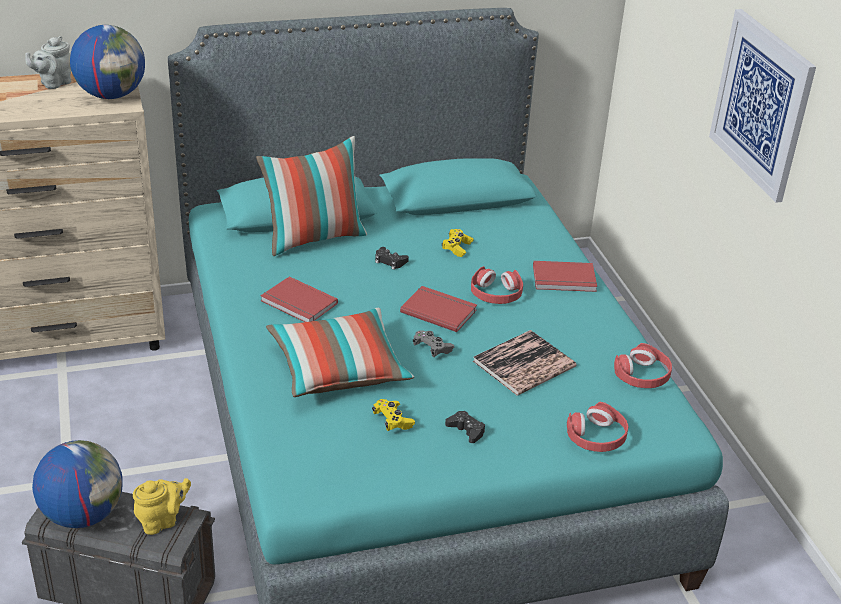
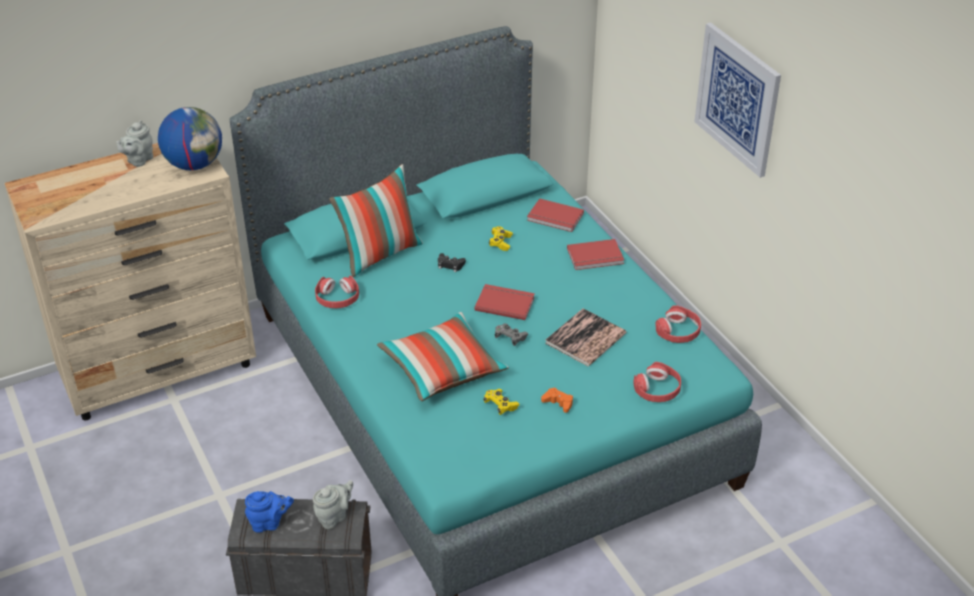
camera: 10 degrees left, 5 degrees up
globe [32,440,123,528] -> blue teapot [245,491,294,533]
yellow teapot [133,478,191,535] -> grey teapot [313,480,353,529]
red book [260,276,338,322] -> red book moved to [527,198,584,232]
black game controller [445,411,485,443] -> orange game controller [541,388,573,413]
red headphones [471,266,523,304] -> red headphones moved to [315,275,359,308]

